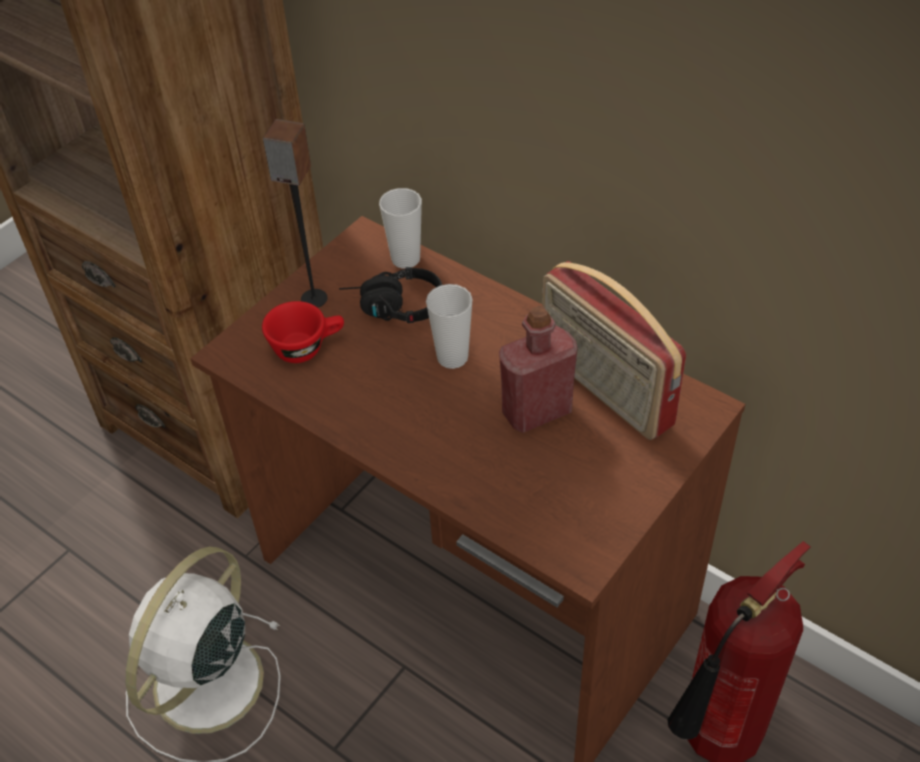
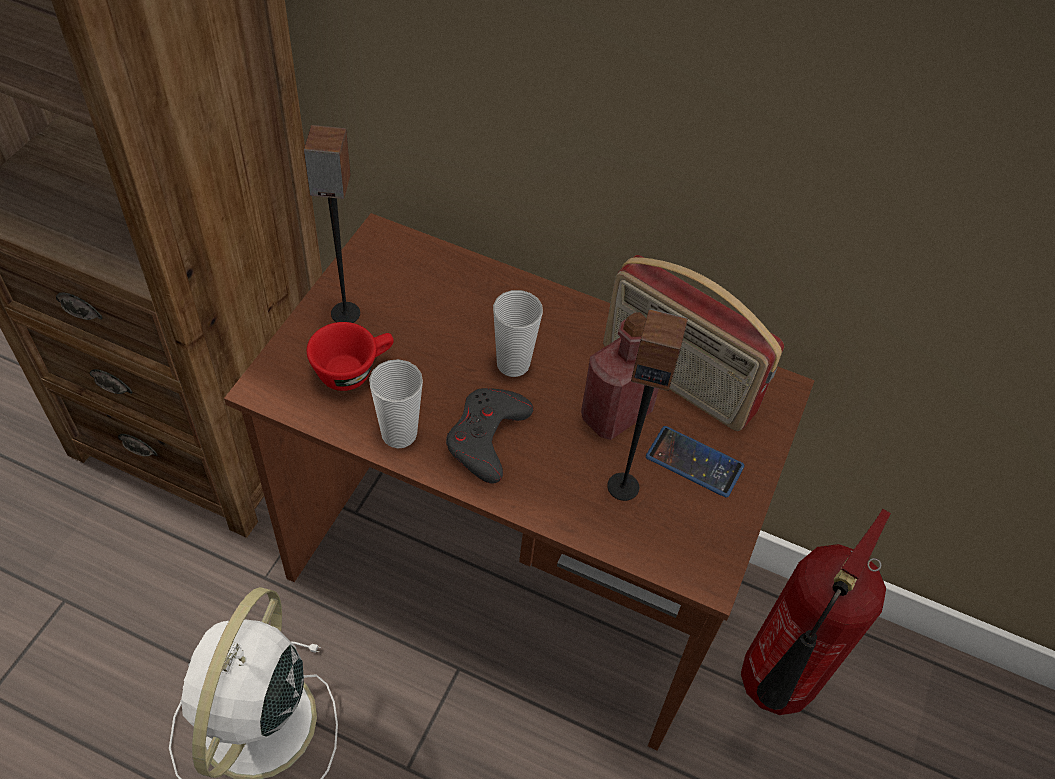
camera: 20 degrees left, 5 degrees up
black headphones [339,267,442,323] -> none
cup [379,188,422,269] -> cup moved to [369,359,423,448]
none -> grey game controller [446,388,534,484]
none -> speaker [607,309,688,501]
none -> phone [646,426,745,498]

